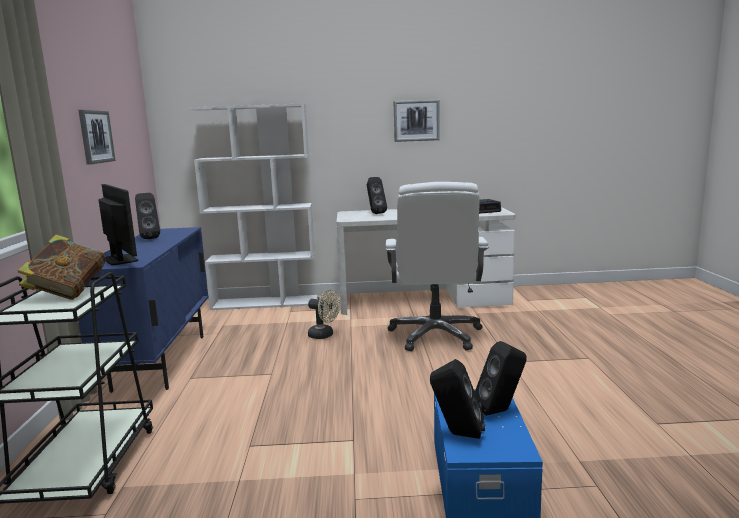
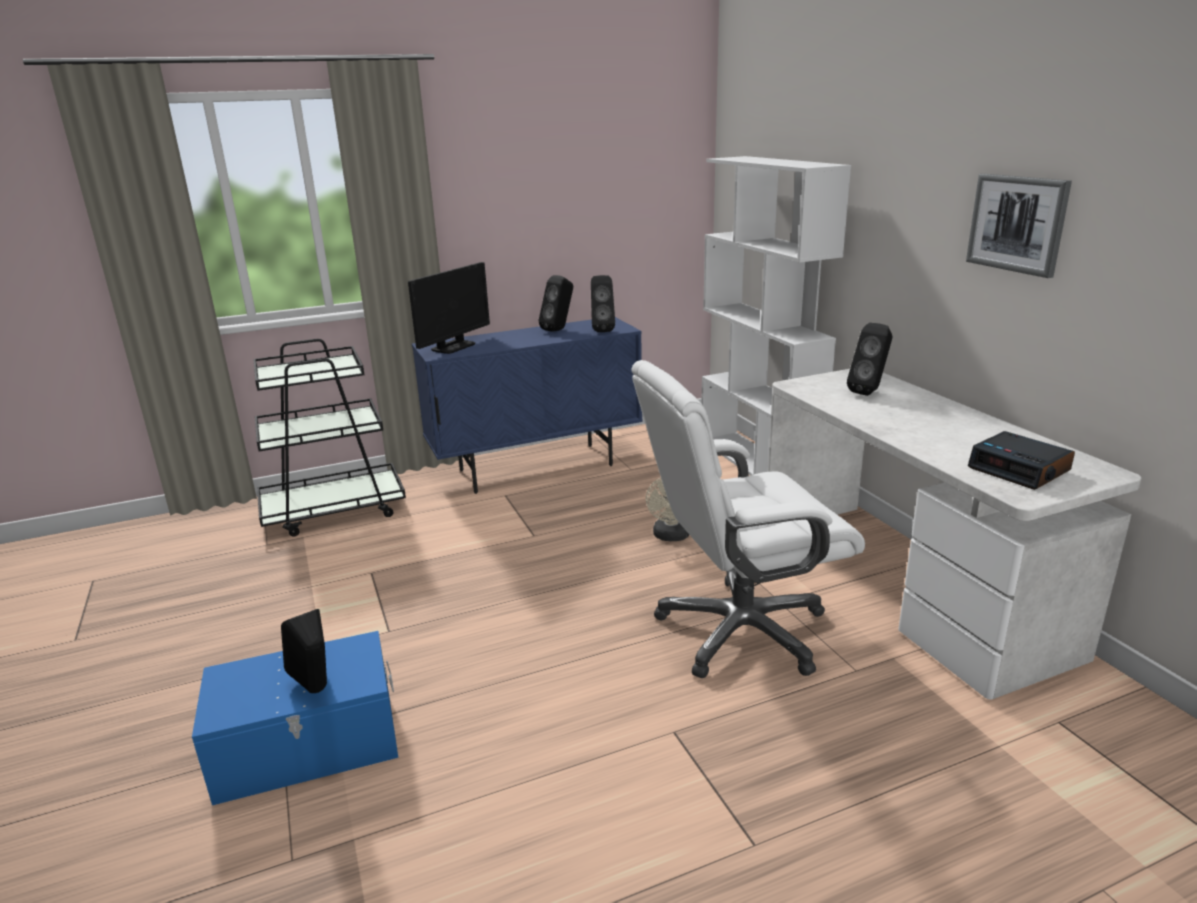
camera: 70 degrees right, 10 degrees up
book [18,235,106,300] -> none
picture [78,110,116,165] -> none
black speaker [430,359,485,439] -> black speaker moved to [591,275,615,332]

